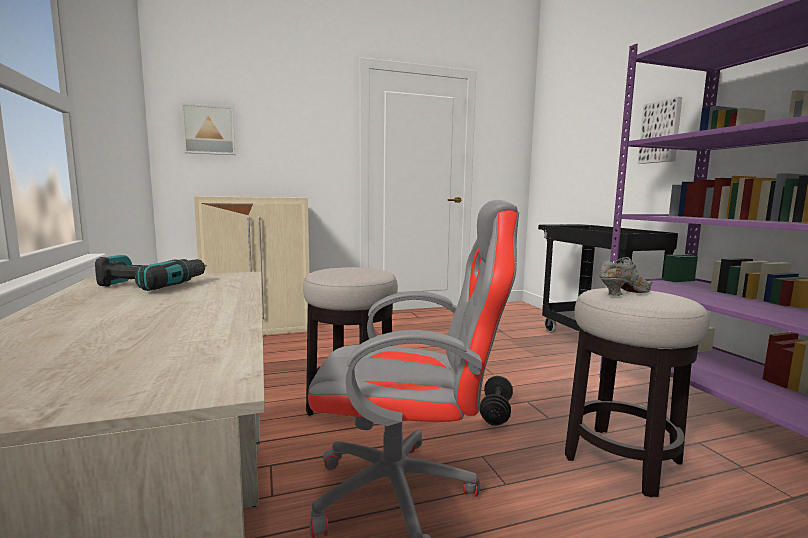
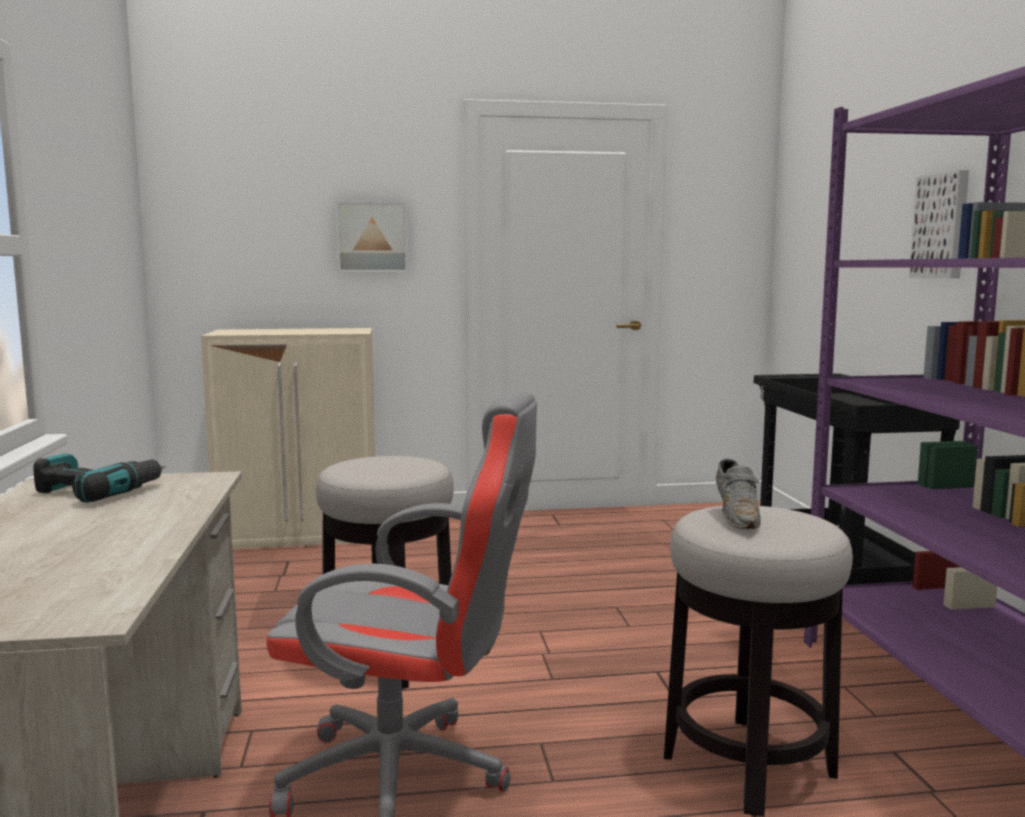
camera: 10 degrees right, 0 degrees up
picture [181,103,235,155] -> picture moved to [335,201,408,273]
black dumbbell [480,376,513,426] -> none
grey shoe [599,257,652,296] -> grey shoe turned 105 degrees clockwise [716,459,761,529]

